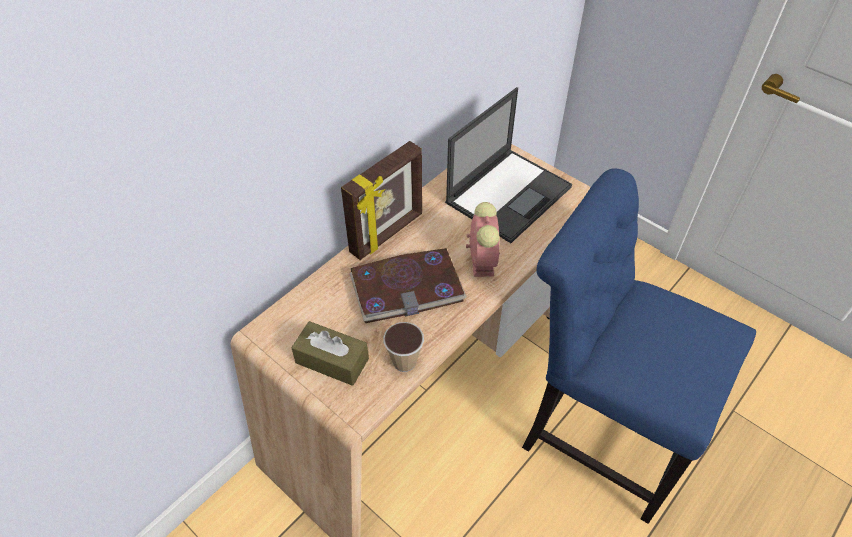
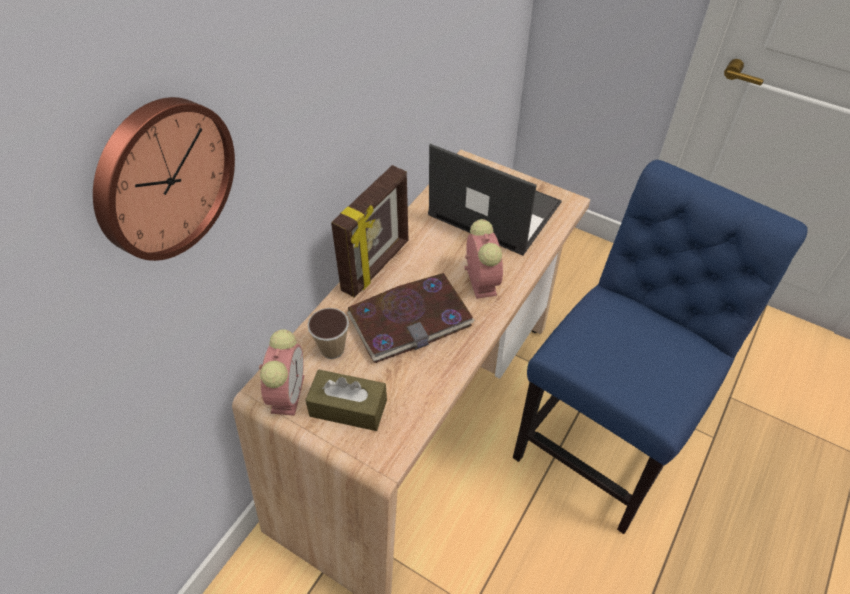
camera: 10 degrees left, 0 degrees up
cup [383,322,424,372] -> cup moved to [308,308,349,359]
laptop [445,87,572,243] -> laptop turned 90 degrees counterclockwise [428,144,562,256]
blue chair [522,169,756,524] -> blue chair turned 105 degrees clockwise [513,160,808,534]
none -> wall clock [93,97,235,261]
none -> alarm clock [259,329,304,416]

